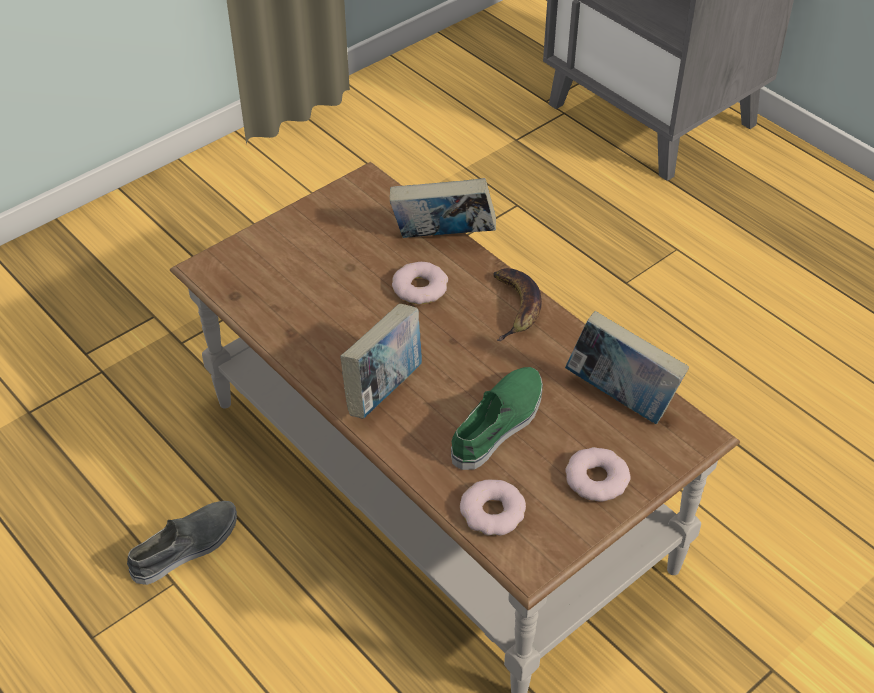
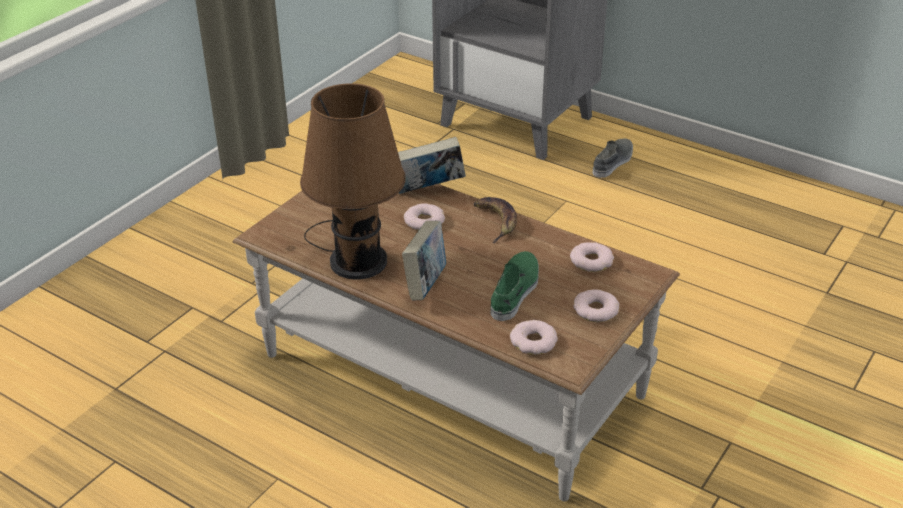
camera: 15 degrees left, 10 degrees down
grey shoe [127,501,237,585] -> grey shoe moved to [593,138,633,178]
book [565,311,689,424] -> donut [570,242,614,272]
none -> brown table lamp [300,83,406,280]

